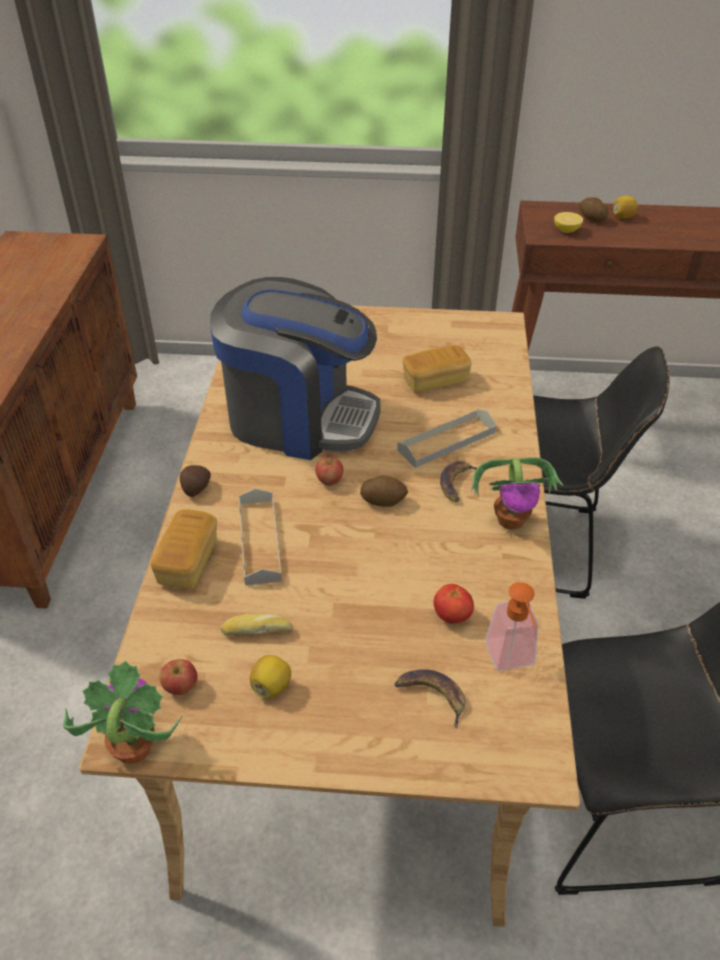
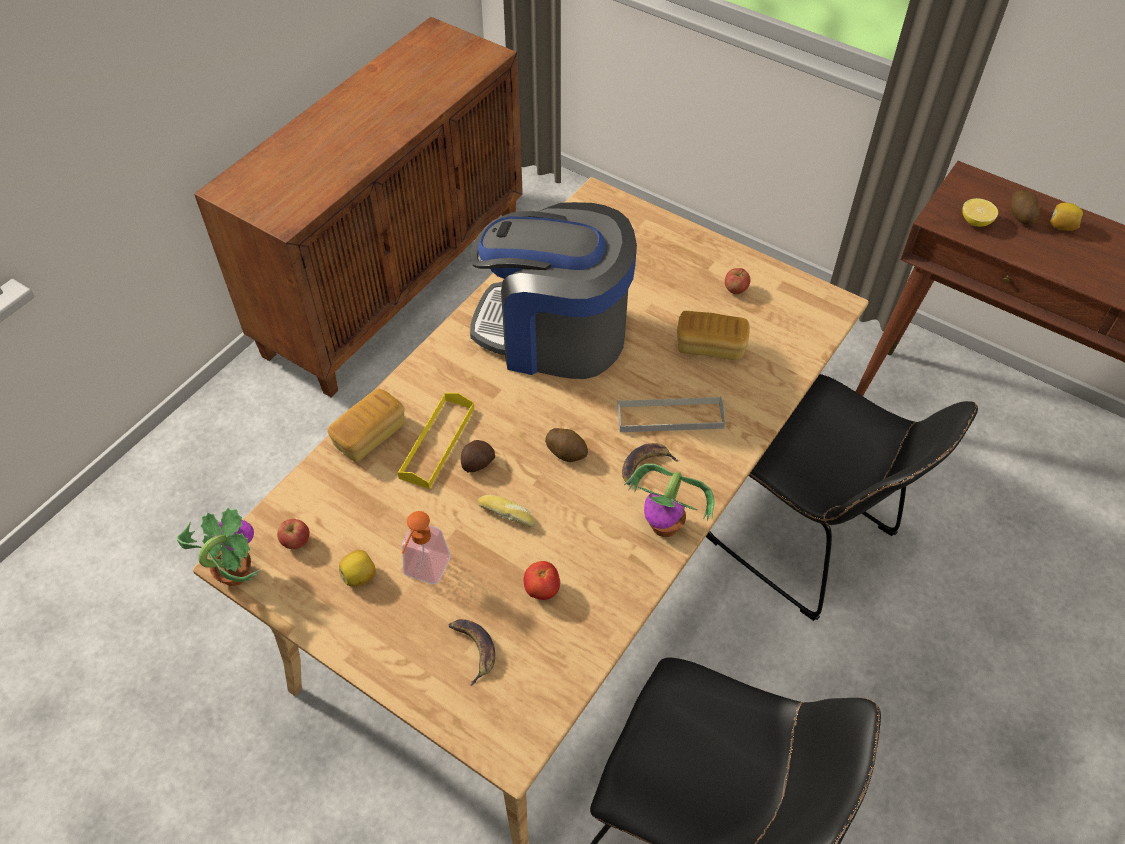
camera: 30 degrees right, 10 degrees up
potato [180,465,211,497] -> potato moved to [461,440,495,472]
coffee machine [210,277,380,460] -> coffee machine turned 150 degrees clockwise [470,202,637,379]
bread [220,614,293,635] -> bread moved to [478,495,536,528]
grey tray [239,489,282,586] -> yellow tray [397,393,474,489]
apple [315,456,343,486] -> apple moved to [725,268,750,294]
soap dispenser [485,582,538,670] -> soap dispenser moved to [402,511,450,584]

